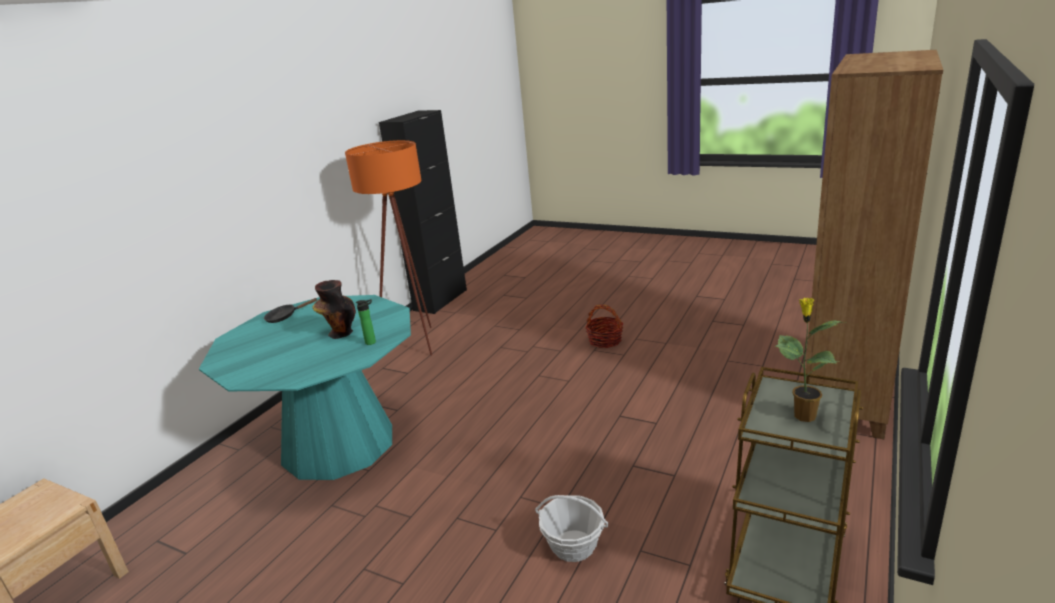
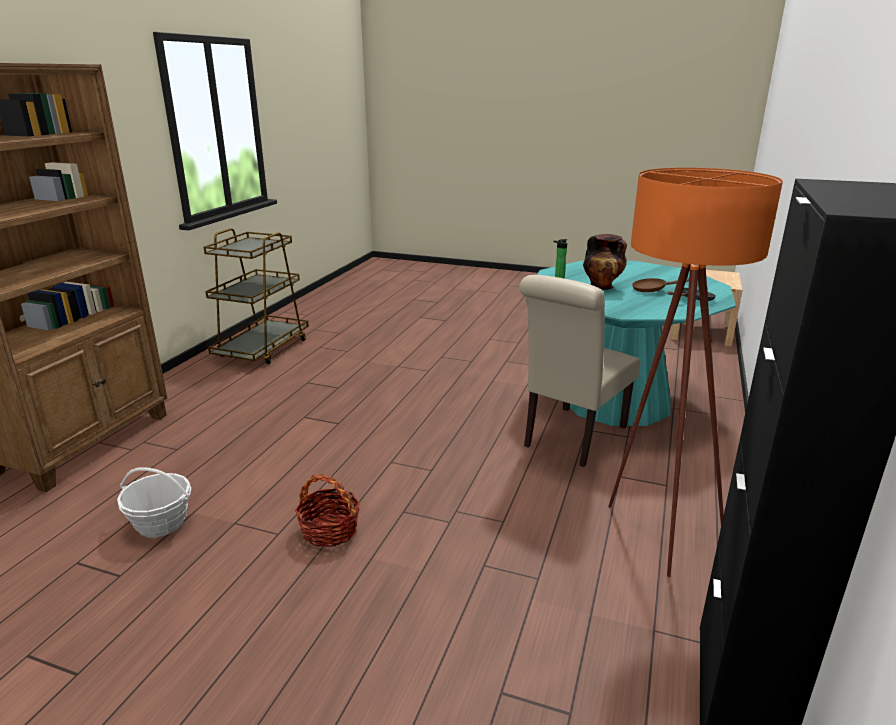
camera: 170 degrees right, 0 degrees up
basket [535,495,608,562] -> basket moved to [117,467,191,537]
potted plant [775,298,845,422] -> none
none -> beige chair [520,275,641,467]
none -> brown frying pan [632,278,689,292]

